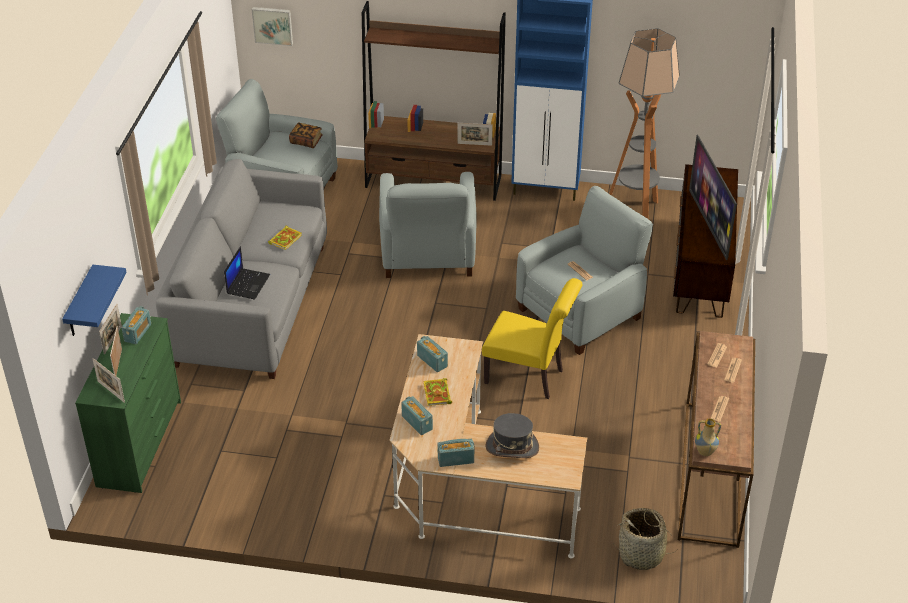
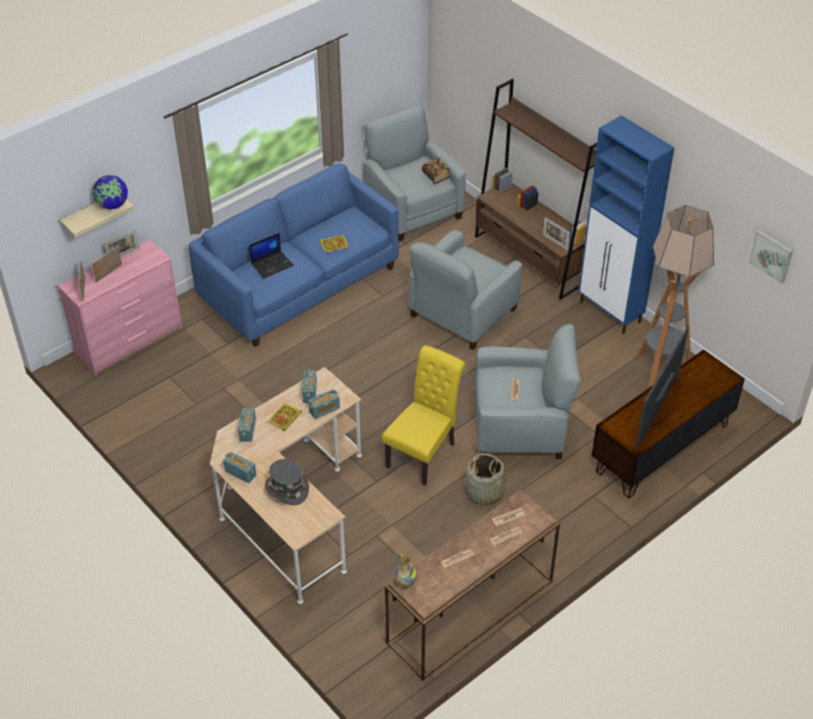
camera: 40 degrees right, 5 degrees up
blue shelf [62,265,127,336] -> beige shelf [60,199,134,238]
green dresser [75,313,181,493] -> pink dresser [57,239,182,376]
radio [121,306,151,344] -> radio moved to [308,389,340,419]
grey sofa [156,159,327,379] -> blue sofa [189,163,399,347]
picture [252,7,293,46] -> picture moved to [749,230,793,284]
yellow chair [482,278,583,399] -> yellow chair turned 120 degrees counterclockwise [382,345,465,486]
basket [613,508,674,570] -> basket moved to [465,453,505,505]
none -> globe [93,175,128,210]

